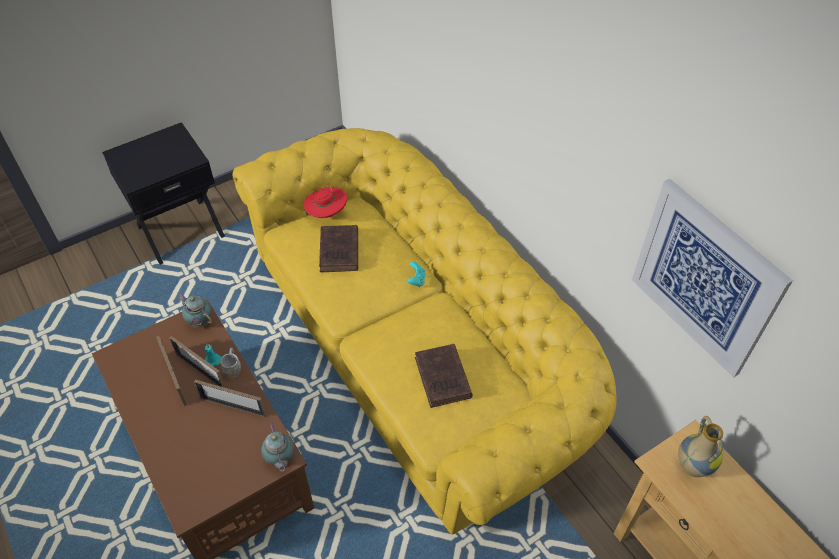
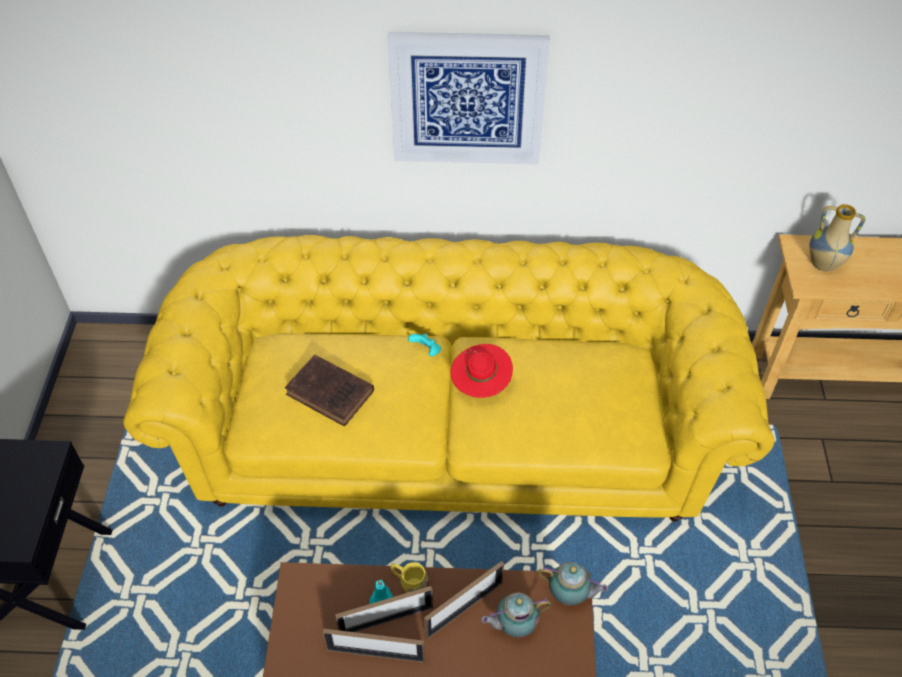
camera: 55 degrees left, 0 degrees up
teapot [178,294,213,328] -> teapot moved to [481,593,551,637]
grey mug [220,348,241,378] -> yellow mug [390,562,427,593]
red hat [304,184,347,218] -> red hat moved to [451,344,513,398]
brown book [415,344,473,408] -> none
picture [632,178,793,378] -> picture moved to [387,32,550,165]

